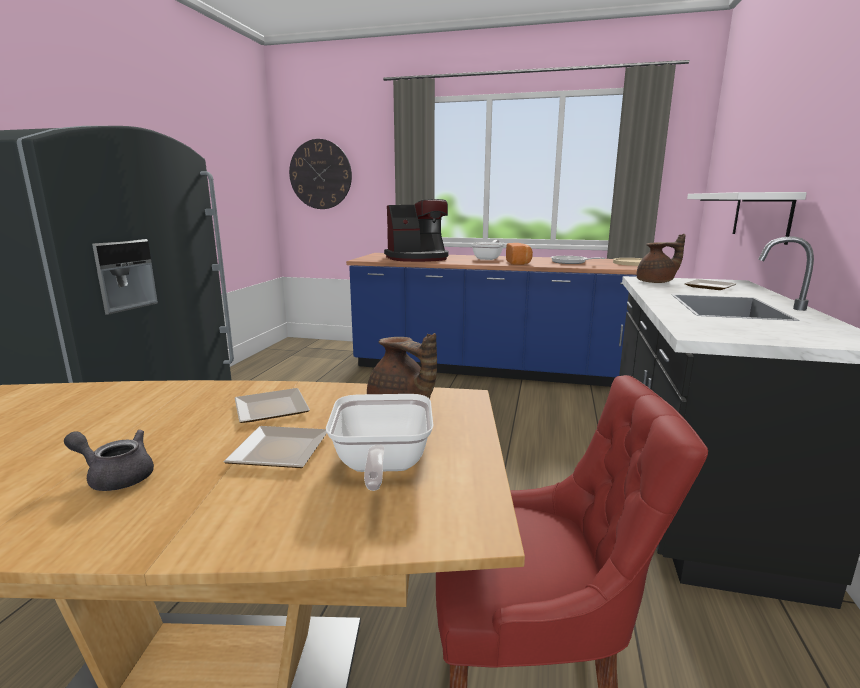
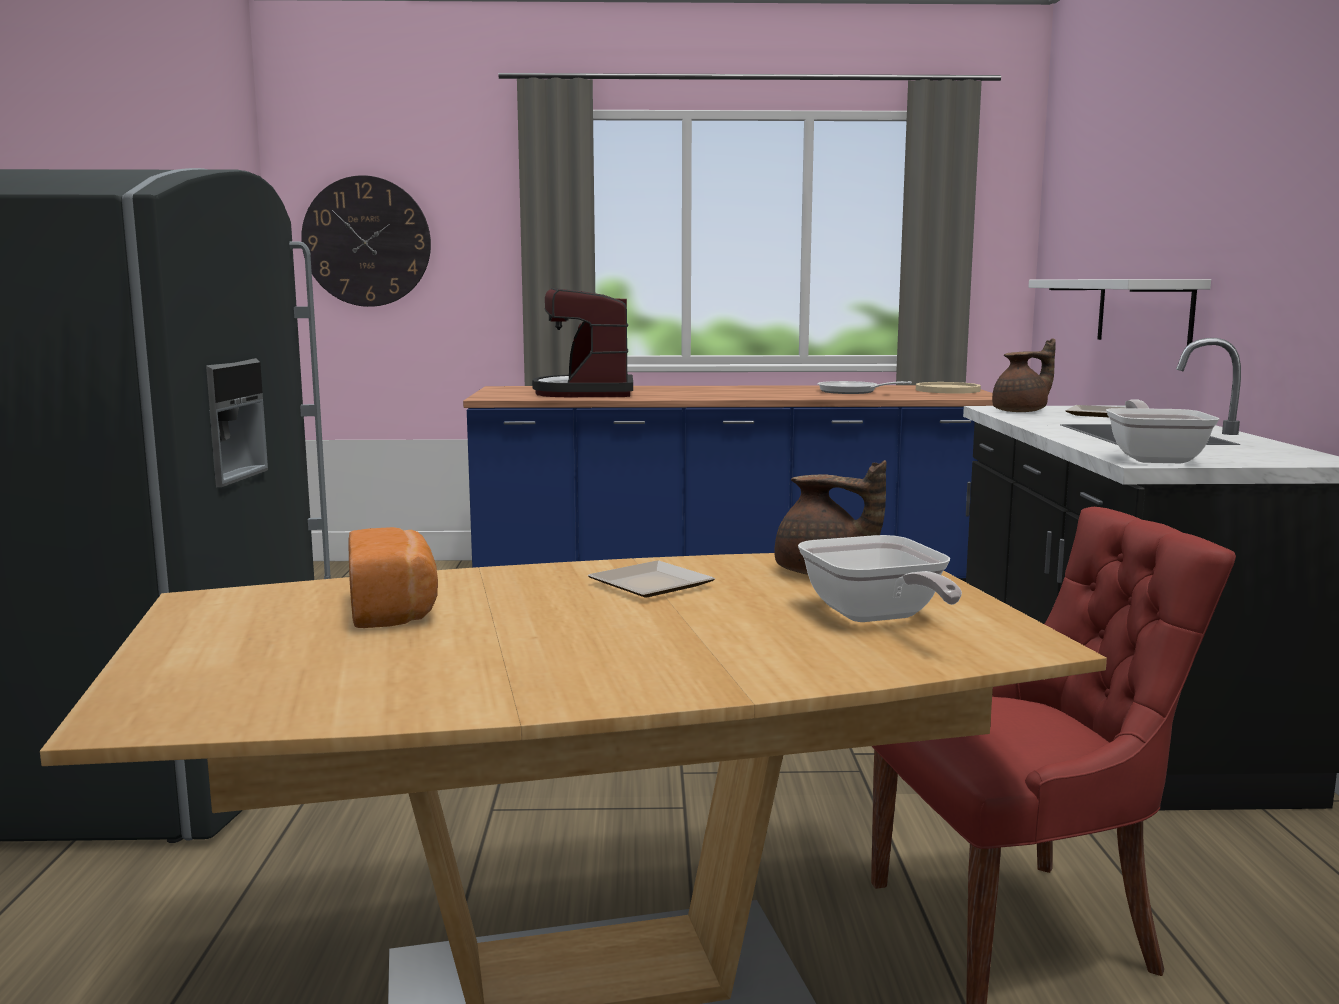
camera: 15 degrees left, 5 degrees down
grey teapot [64,430,154,491] -> none
plate [224,426,327,468] -> none
coffee machine [384,199,449,262] -> coffee machine turned 120 degrees clockwise [532,288,633,397]
frying pan [471,240,505,260] -> frying pan moved to [1106,399,1219,463]
bread [506,243,533,265] -> bread moved to [348,527,438,628]

